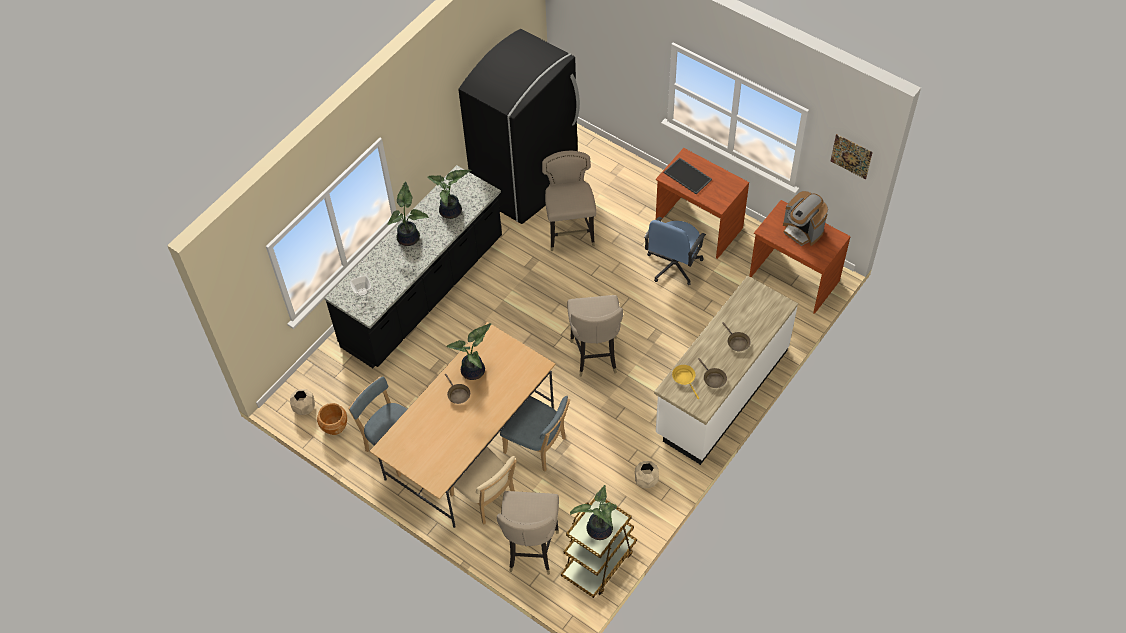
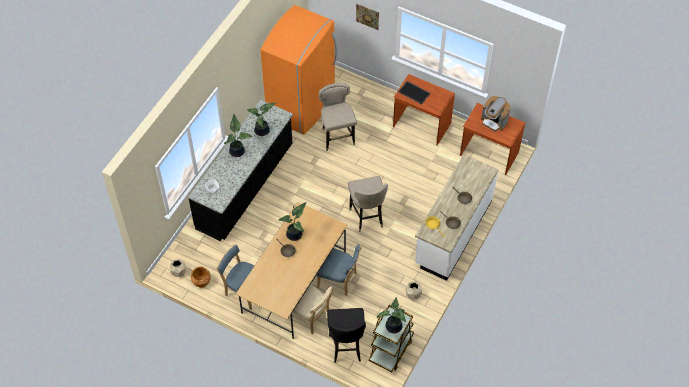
camera: 10 degrees left, 0 degrees up
black fridge [458,29,580,224] -> orange fridge [260,5,338,135]
beige stool [497,491,559,575] -> black stool [327,308,366,363]
blue office chair [644,217,706,285] -> none
picture [830,134,873,179] -> picture moved to [356,4,379,30]

